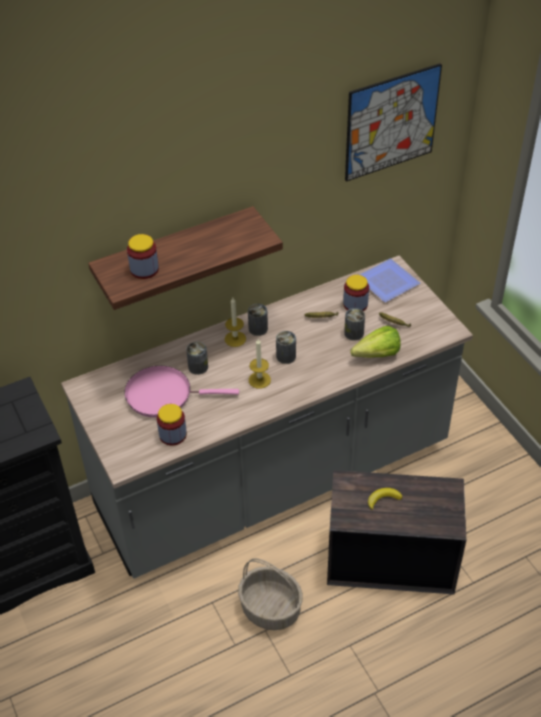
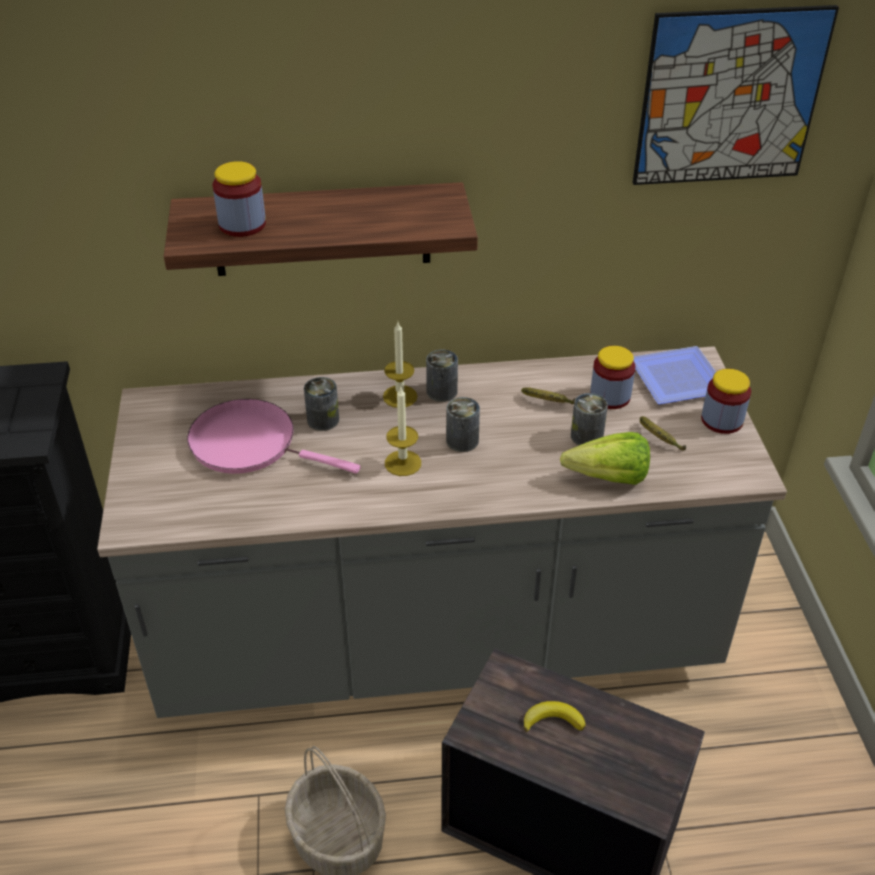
camera: 20 degrees right, 5 degrees down
jar [157,404,187,446] -> jar moved to [701,369,751,434]

